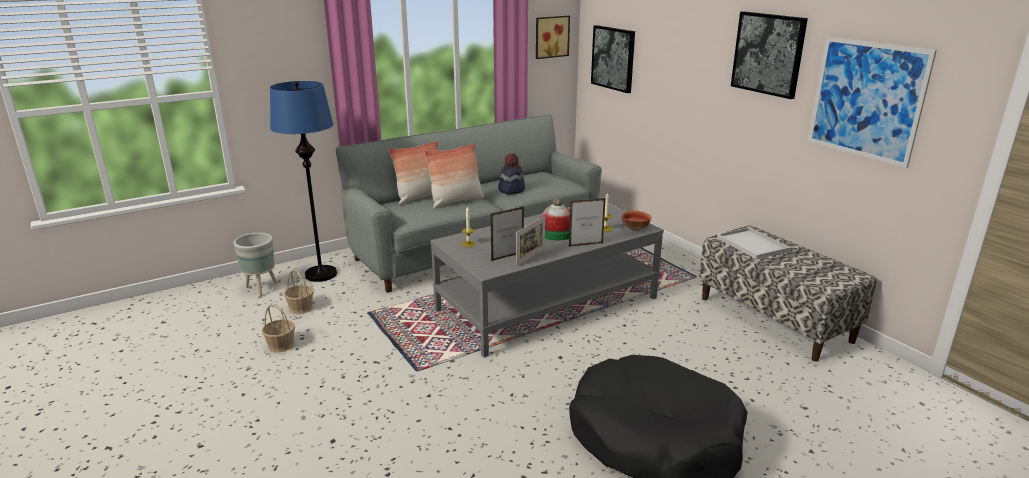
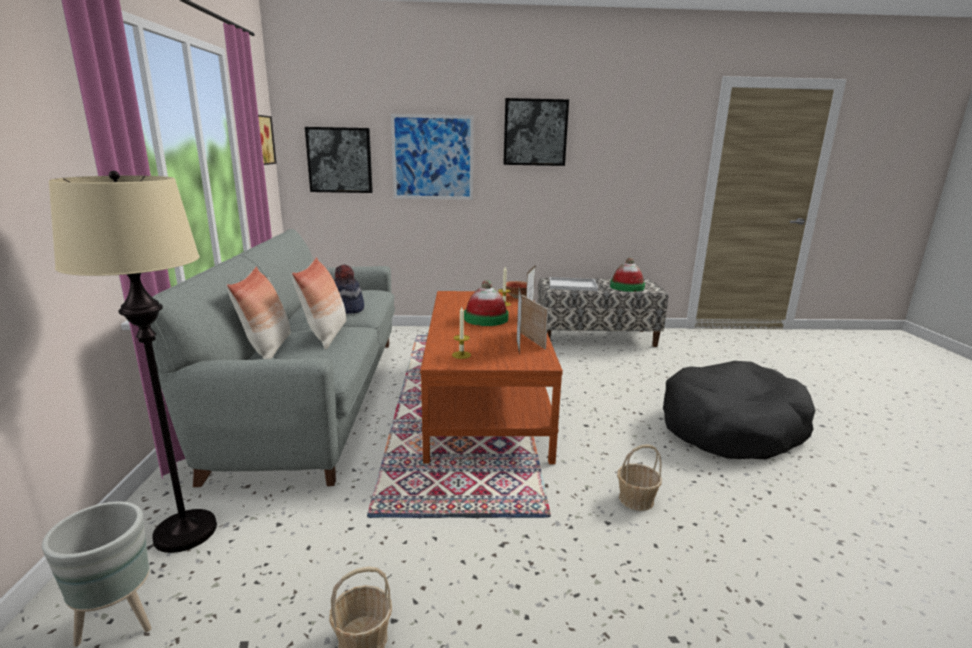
camera: 60 degrees left, 5 degrees down
blue floor lamp [270,81,337,282] -> beige floor lamp [49,171,217,553]
basket [284,270,314,314] -> basket moved to [617,445,662,511]
grey coffee table [430,204,664,357] -> brown coffee table [420,291,563,464]
picture [808,37,937,168] -> picture moved to [391,114,474,200]
none -> hat [610,258,645,292]

